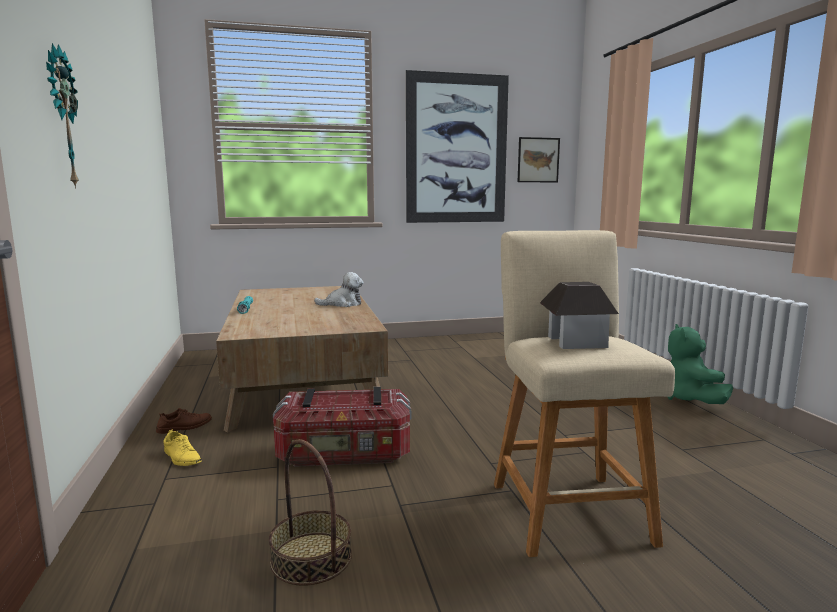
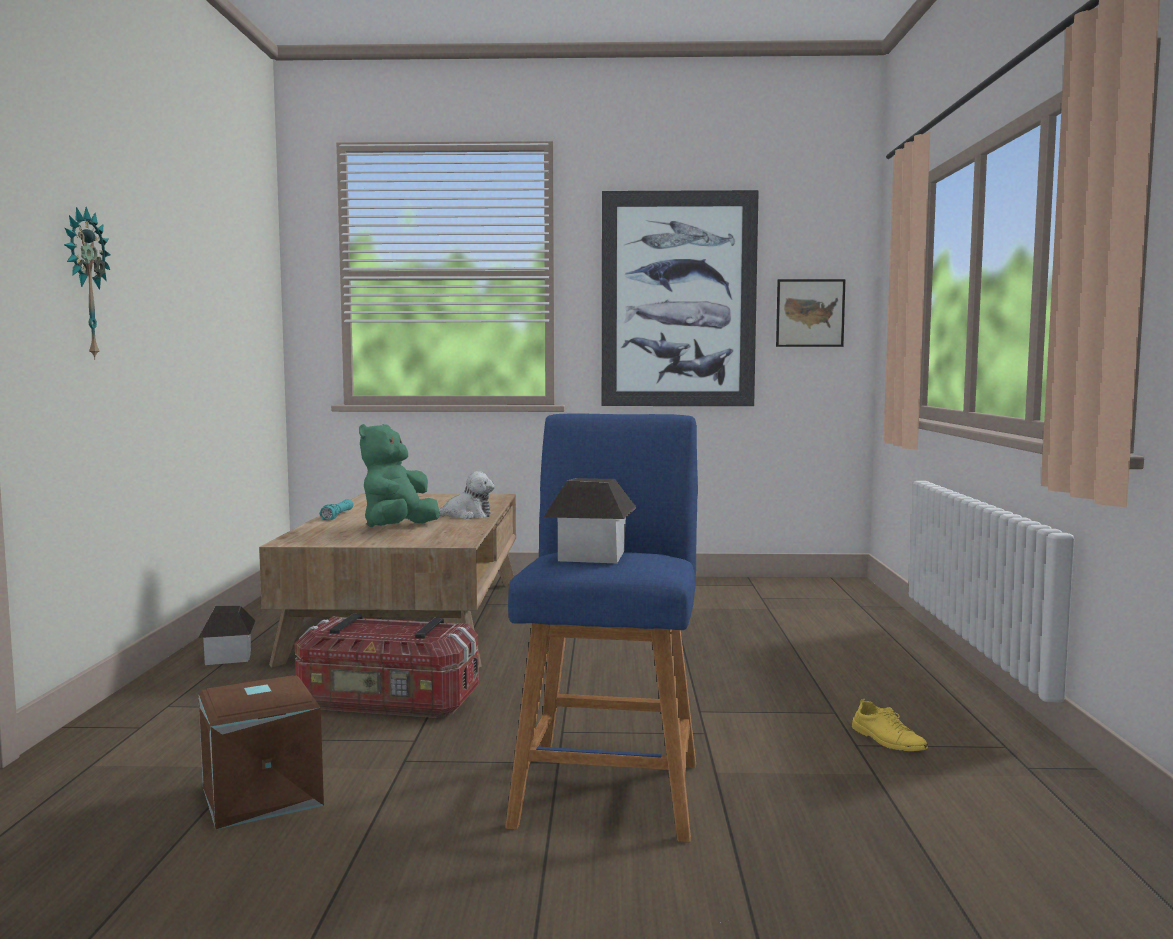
camera: 15 degrees right, 5 degrees down
brown shoe [156,408,212,434] -> toy house [198,605,255,665]
yellow shoe [164,429,201,466] -> yellow shoe moved to [852,699,928,751]
basket [269,439,352,586] -> brown storage box [198,675,324,830]
beige stool [494,230,675,557] -> blue stool [505,414,698,842]
green plush toy [668,324,733,404] -> green plush toy moved to [359,424,439,527]

